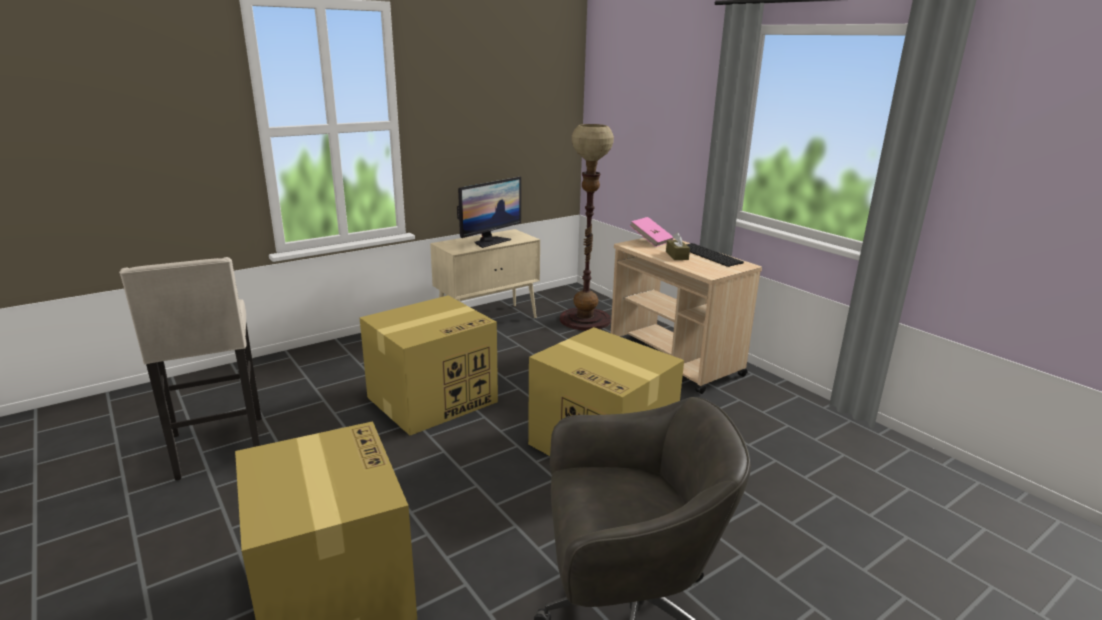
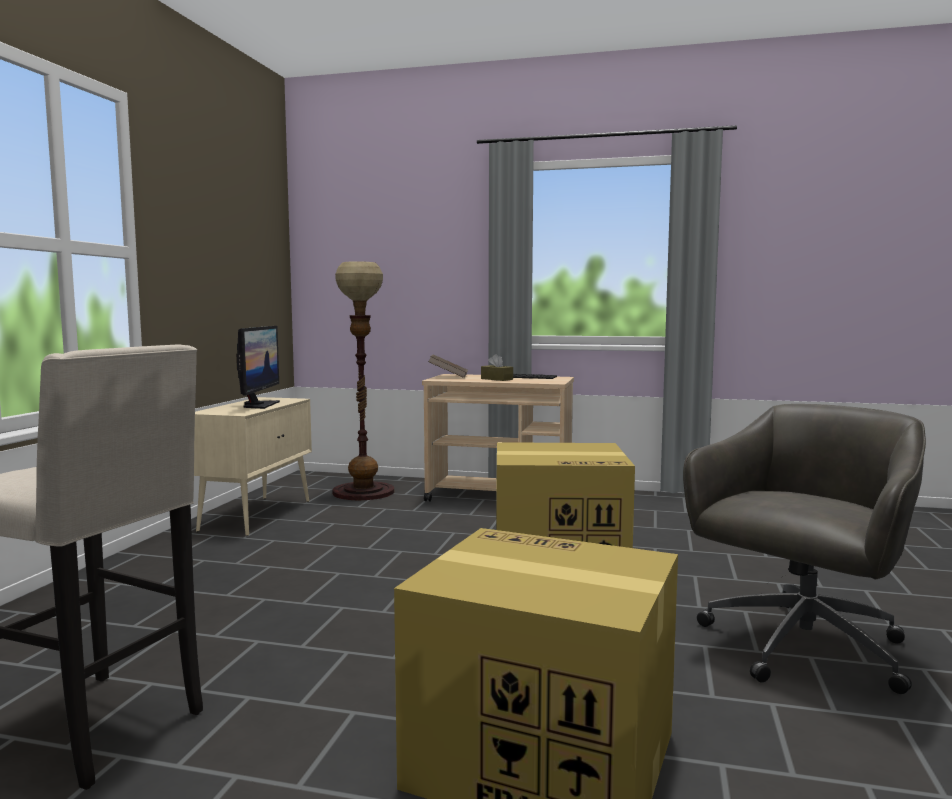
camera: 40 degrees left, 15 degrees down
cardboard box [360,296,498,435] -> none
pink book [630,217,674,247] -> brown book [428,354,468,378]

